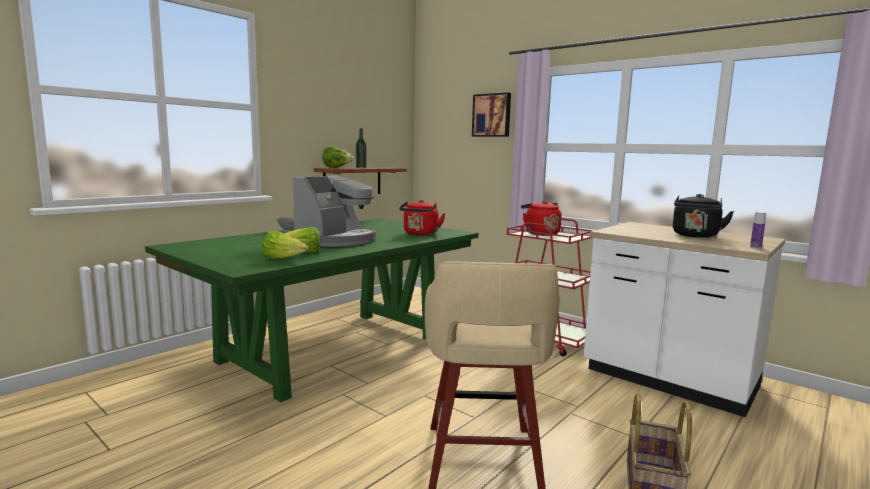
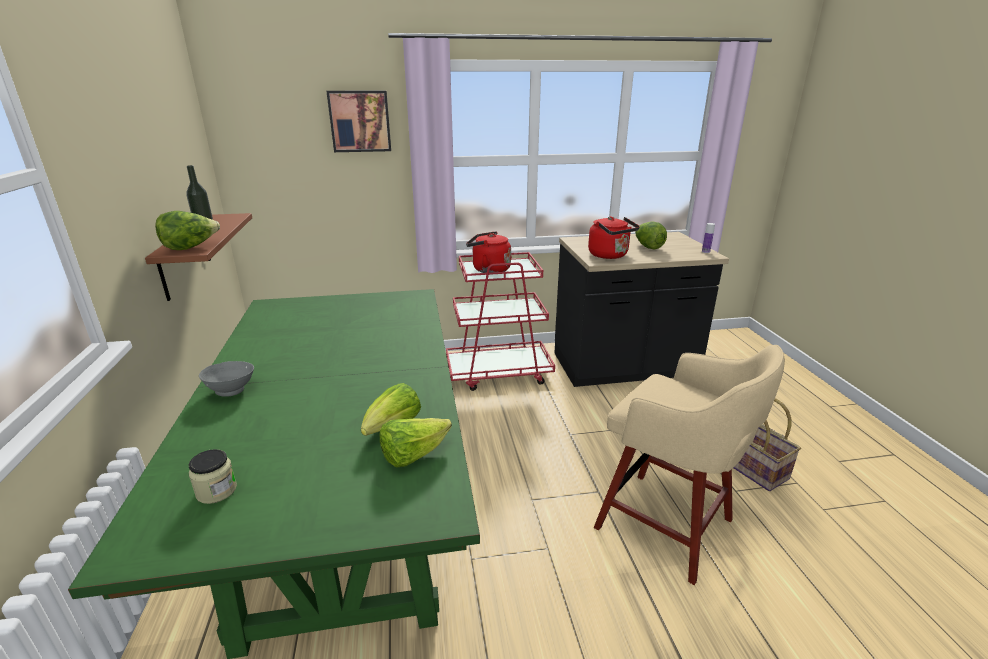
camera: 50 degrees left, 15 degrees up
coffee machine [293,175,376,246] -> none
red kettle [399,200,445,235] -> red kettle moved to [588,216,640,259]
white counter [584,222,785,417] -> black counter [555,232,729,387]
black kettle [673,194,734,238] -> lettuce [635,222,667,249]
none -> jar [189,449,237,504]

